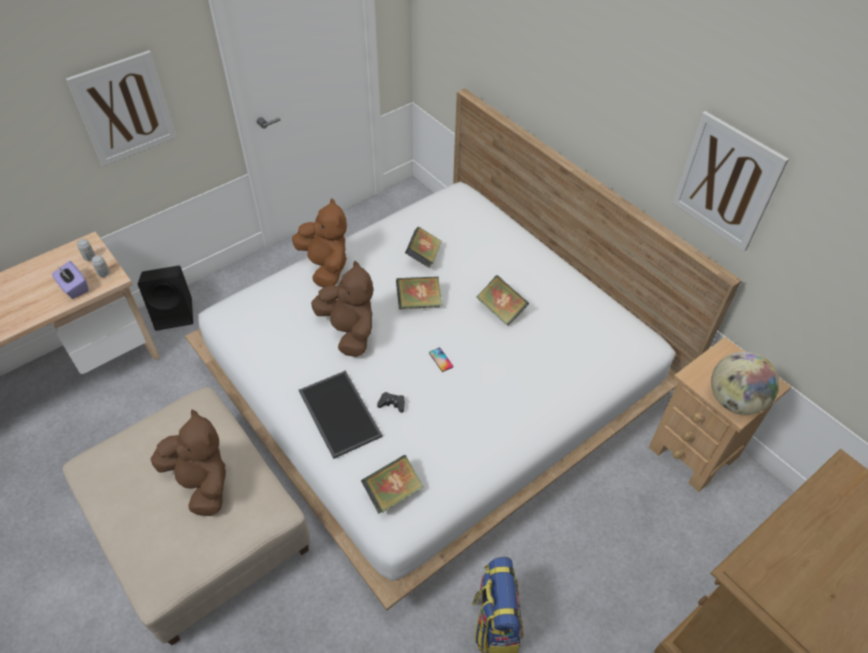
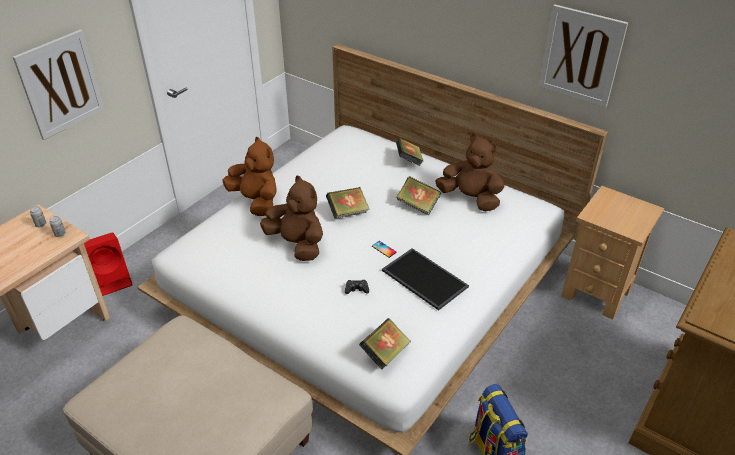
camera: 15 degrees left, 10 degrees down
purple tissue box [52,261,89,299] -> none
black speaker [138,266,193,331] -> red speaker [84,232,133,296]
brown plush toy [150,409,226,516] -> brown plush toy moved to [435,134,504,211]
tray [299,371,383,459] -> tray moved to [382,248,469,311]
book [405,227,442,268] -> book moved to [396,138,423,166]
globe [711,352,779,415] -> none

